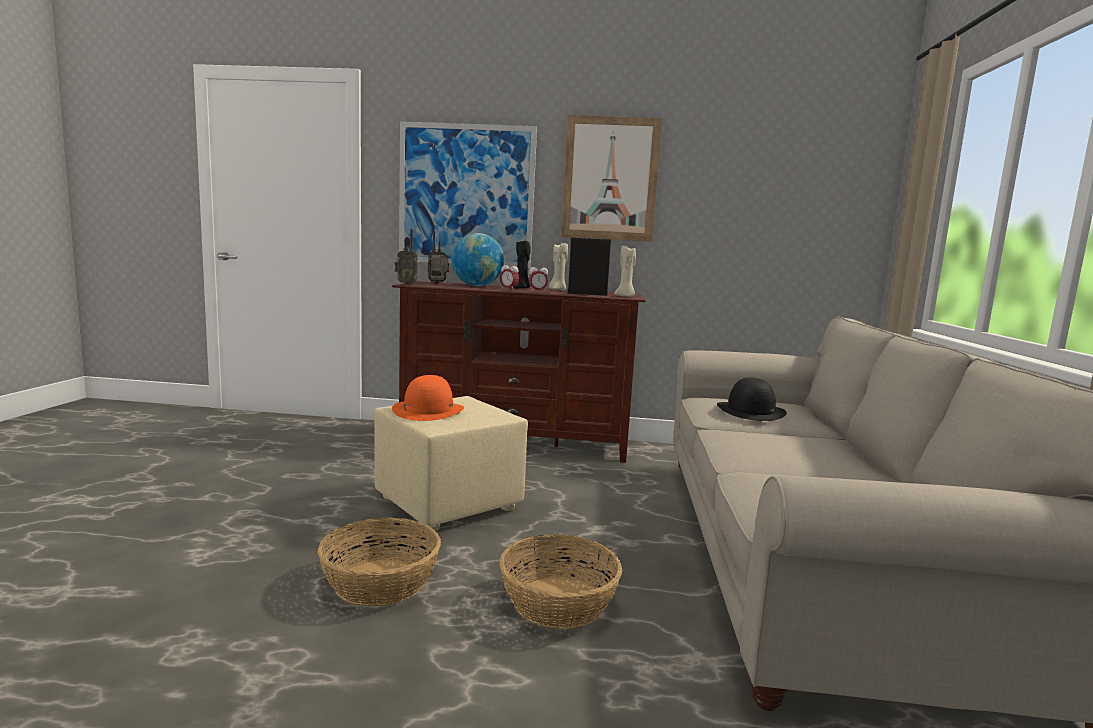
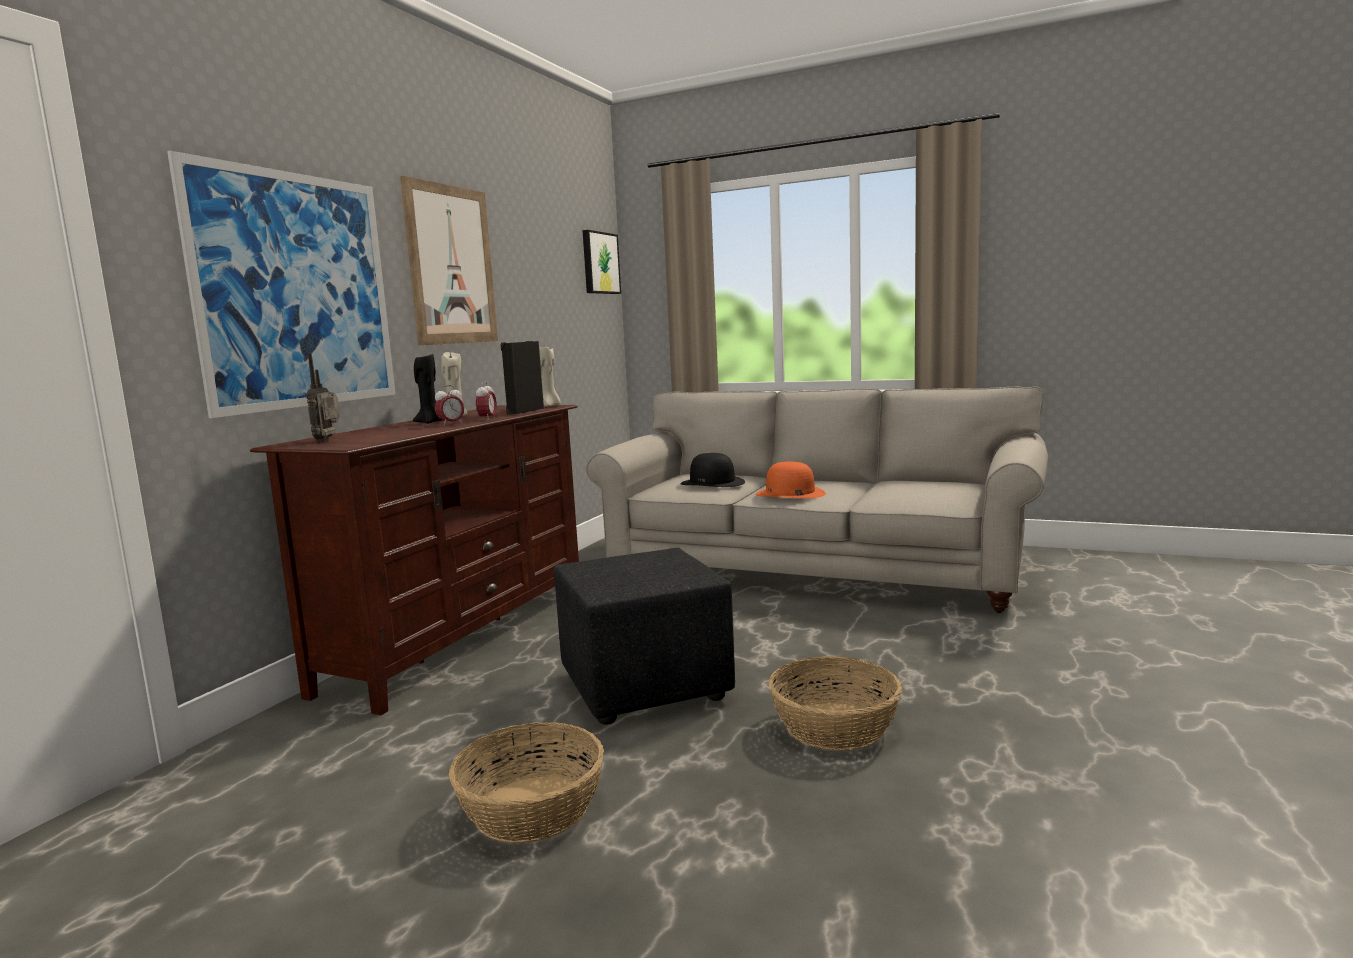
camera: 70 degrees left, 0 degrees up
beige ottoman [374,396,528,531] -> black ottoman [554,548,735,725]
orange hat [392,375,464,421] -> orange hat moved to [756,462,826,499]
radio [395,229,418,285] -> none
globe [452,233,504,286] -> none
basket [499,534,622,629] -> basket moved to [449,722,604,843]
none -> picture [583,230,621,294]

